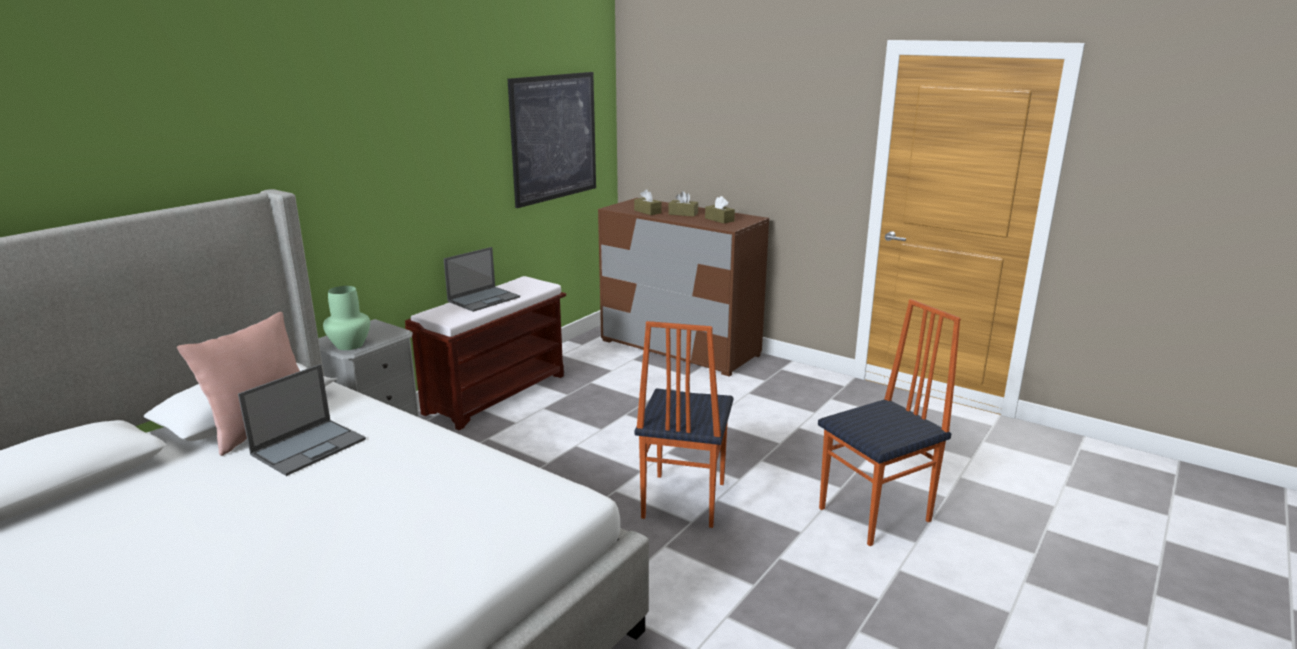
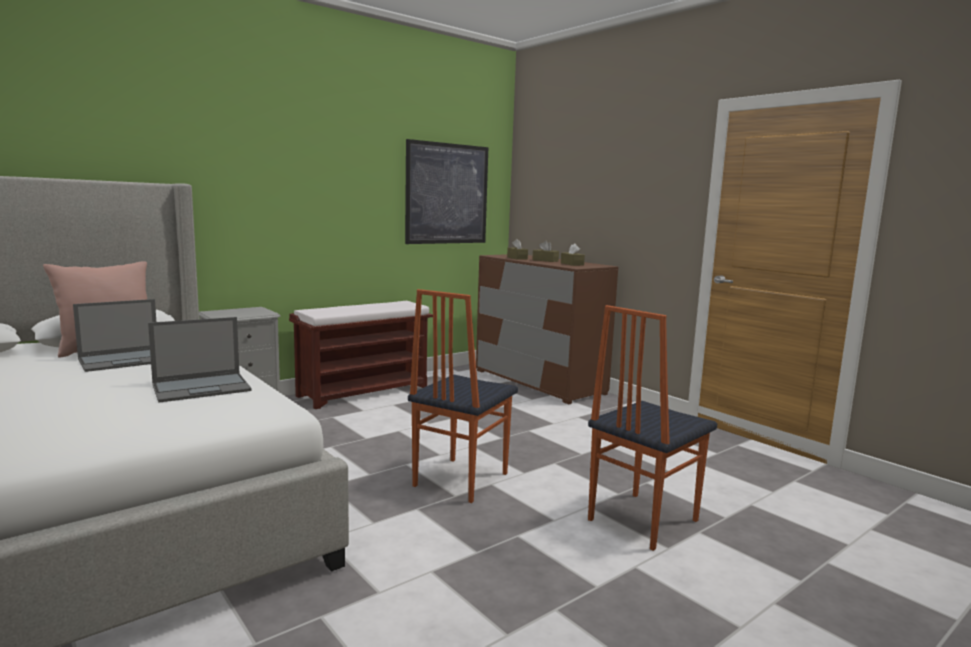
camera: 15 degrees right, 10 degrees down
green vase [323,286,370,350] -> none
laptop [444,247,520,312] -> laptop moved to [148,317,252,403]
chair [818,299,961,546] -> chair turned 150 degrees clockwise [588,305,717,551]

